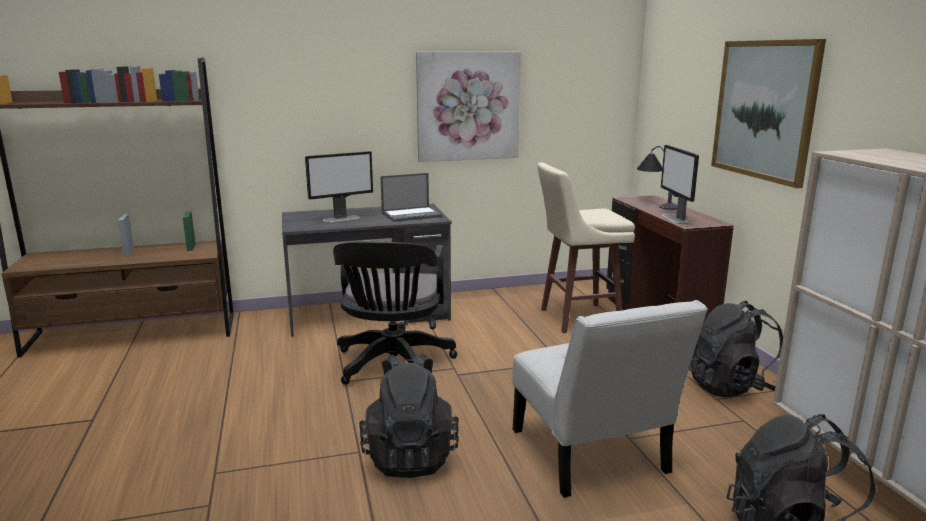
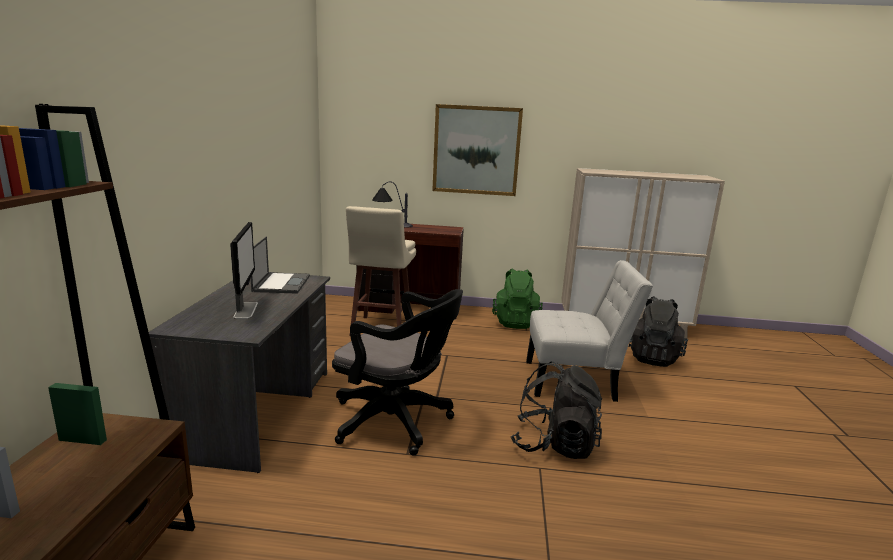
camera: 70 degrees left, 0 degrees up
picture [416,52,521,162] -> none
monitor [661,145,699,224] -> none
black backpack [689,301,783,397] -> green backpack [492,268,543,329]

